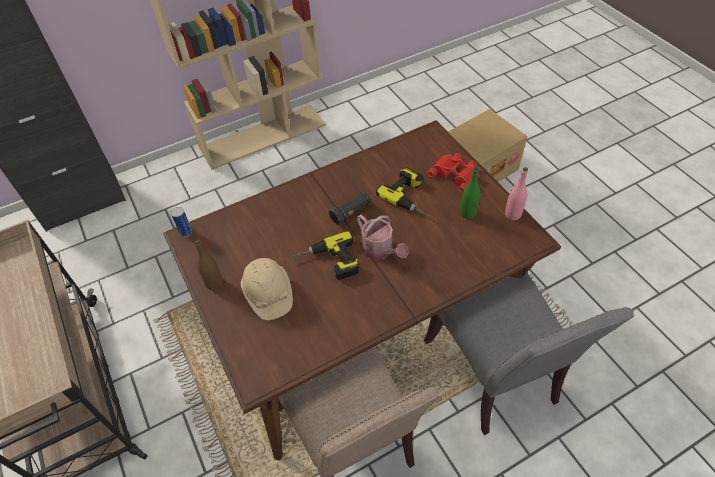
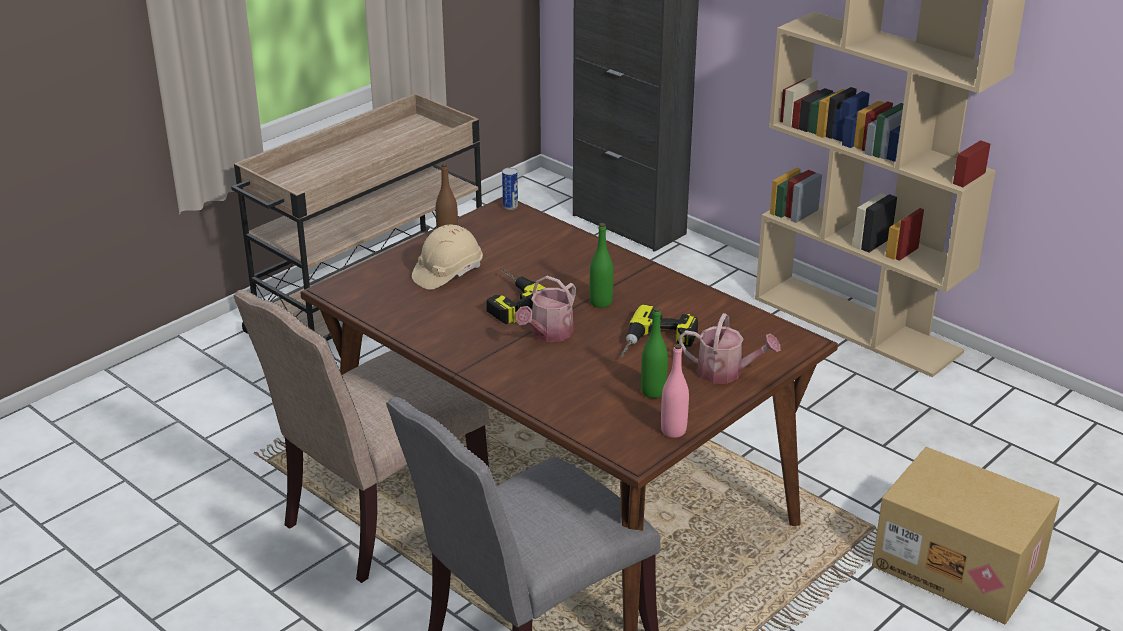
camera: 70 degrees right, 20 degrees down
black flashlight [328,191,371,225] -> green bottle [590,223,613,308]
red binoculars [427,153,480,193] -> watering can [679,313,781,384]

